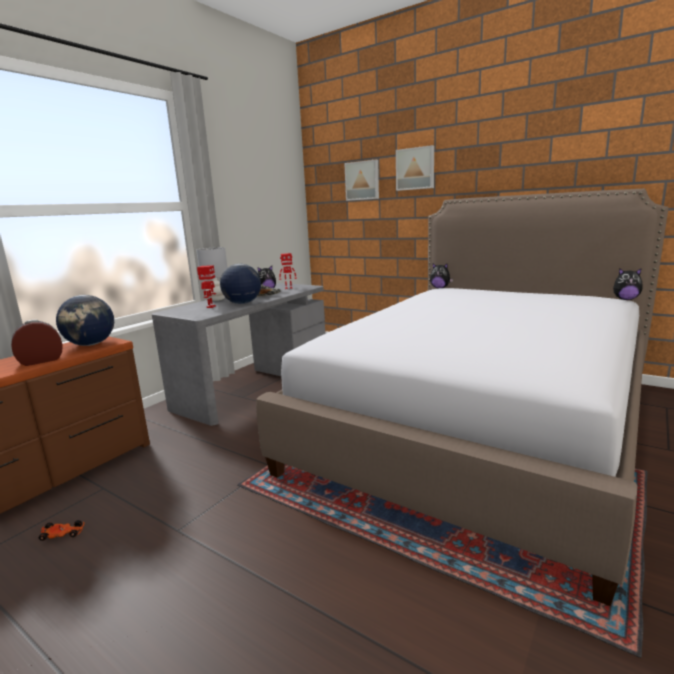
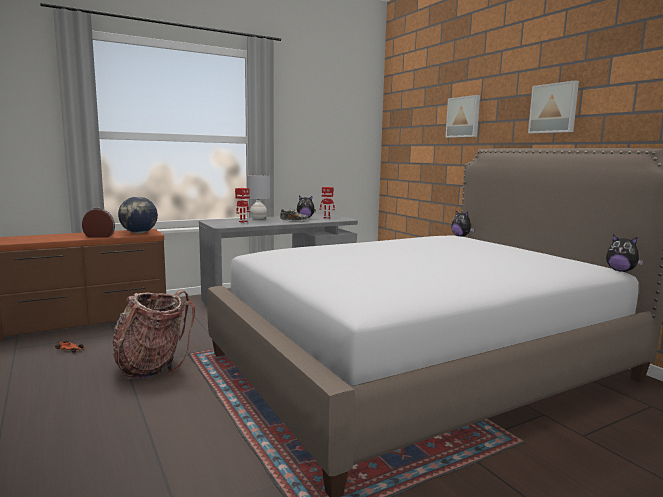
camera: 25 degrees right, 5 degrees down
globe [220,264,261,304] -> none
picture [344,160,379,201] -> picture moved to [528,80,579,134]
none -> backpack [113,290,195,379]

